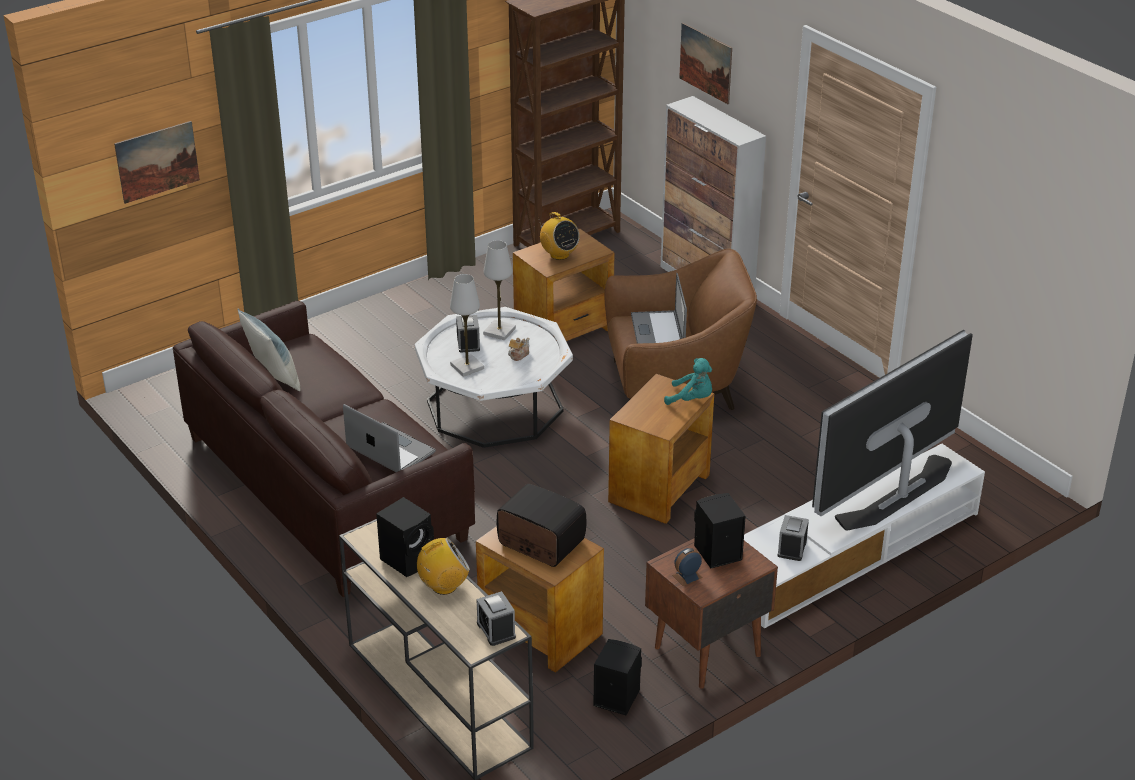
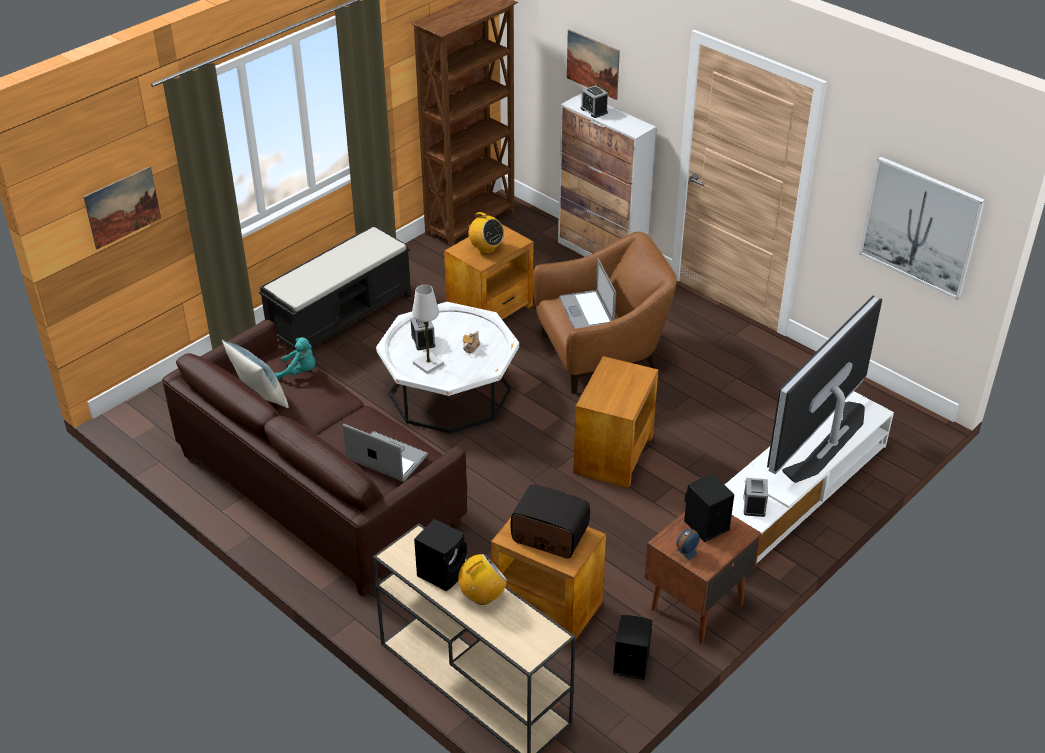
camera: 10 degrees left, 5 degrees up
alarm clock [476,591,516,646] -> alarm clock moved to [581,85,608,118]
white table lamp [483,240,516,340] -> none
turquoise plush toy [664,358,712,405] -> turquoise plush toy moved to [275,337,315,380]
none -> black bench [259,225,411,350]
none -> picture [859,156,985,300]

